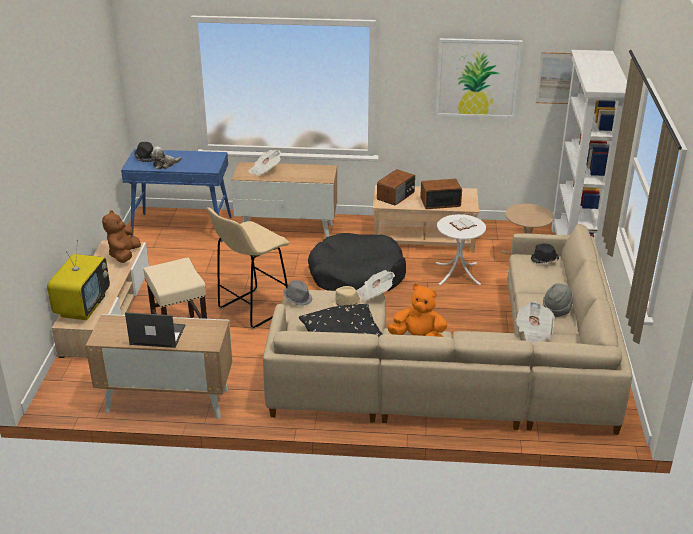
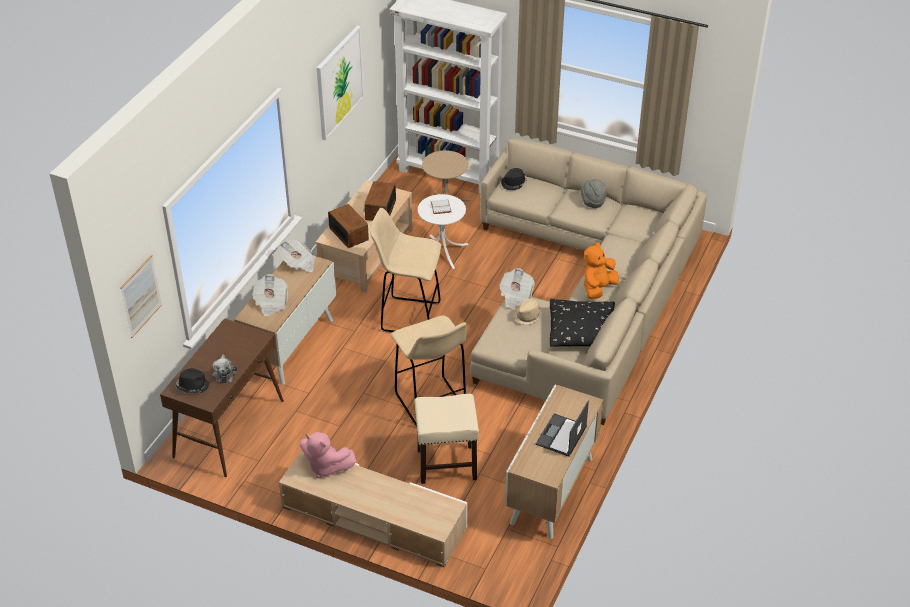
camera: 70 degrees left, 10 degrees up
television [47,240,110,320] -> none
brown plush toy [102,210,141,263] -> pink plush toy [300,432,356,478]
blue console table [121,149,232,242] -> brown console table [160,318,284,477]
grey hat [283,280,312,306] -> none
black dog bed [308,233,406,291] -> beige stool [370,208,441,333]
newspaper [516,301,555,344] -> newspaper moved to [280,239,316,272]
picture [535,52,581,104] -> picture moved to [120,255,162,338]

